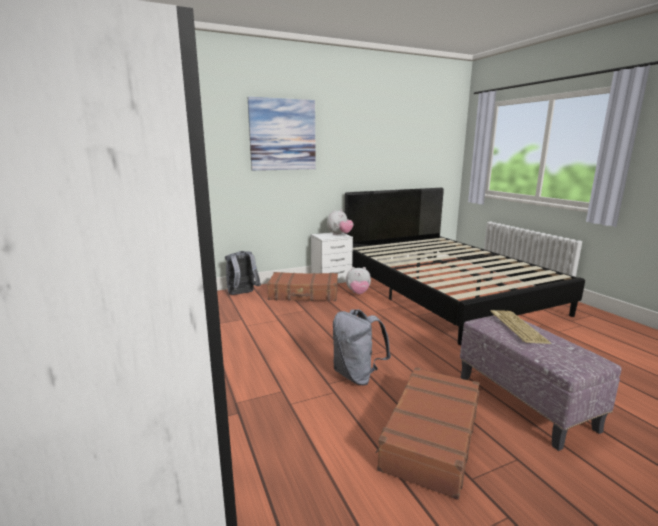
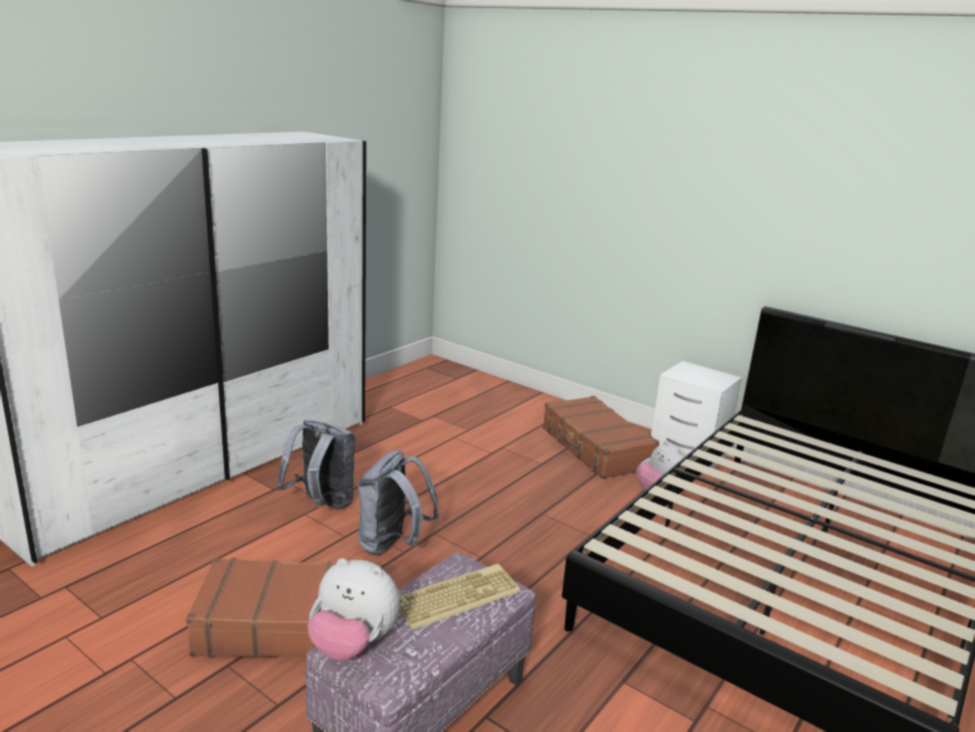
camera: 60 degrees right, 5 degrees up
grey backpack [225,251,261,295] -> grey backpack moved to [277,420,355,509]
picture [248,97,316,171] -> none
plush toy [327,209,354,235] -> plush toy moved to [307,558,400,661]

